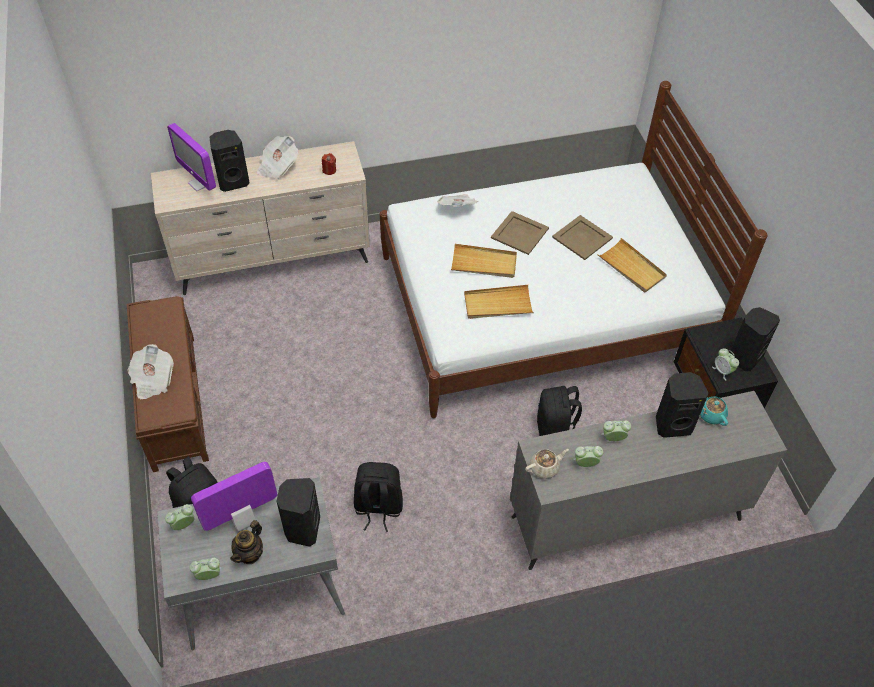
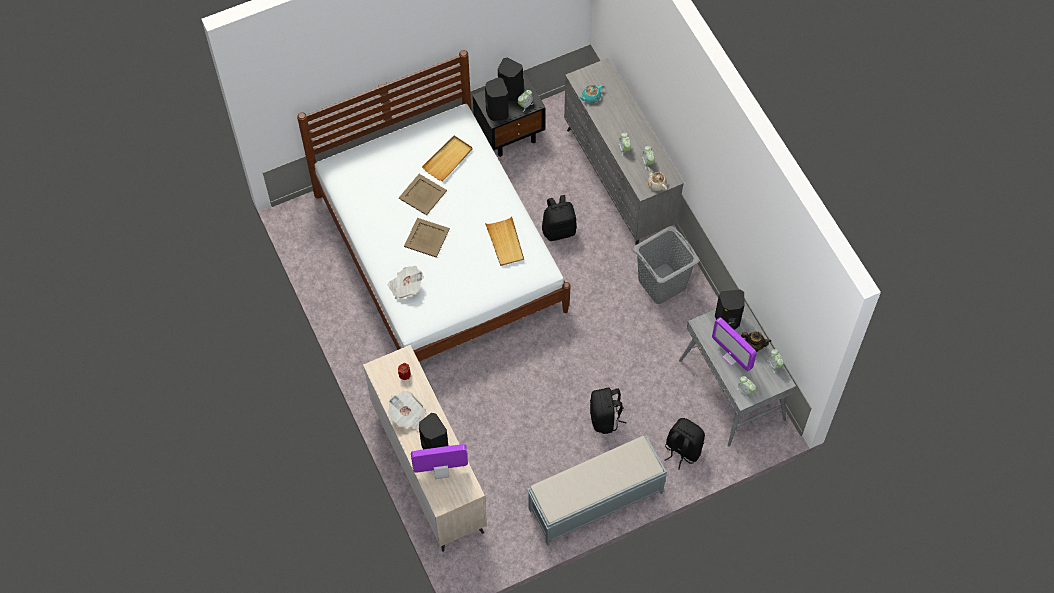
camera: 100 degrees left, 10 degrees up
brown bench [127,296,209,472] -> grey bench [527,436,668,546]
newspaper [127,344,174,399] -> none
monitor [167,123,216,191] -> monitor turned 135 degrees counterclockwise [411,444,468,479]
black backpack [354,462,403,532] -> black backpack moved to [590,388,627,434]
beige tray [451,244,517,278] -> none
black speaker [656,372,709,438] -> black speaker moved to [485,77,509,121]
none -> grey laundry basket [633,226,700,304]

